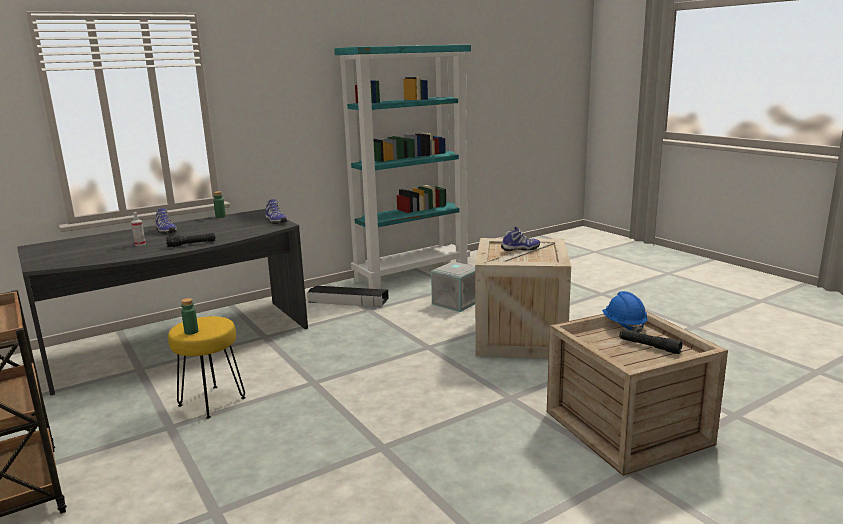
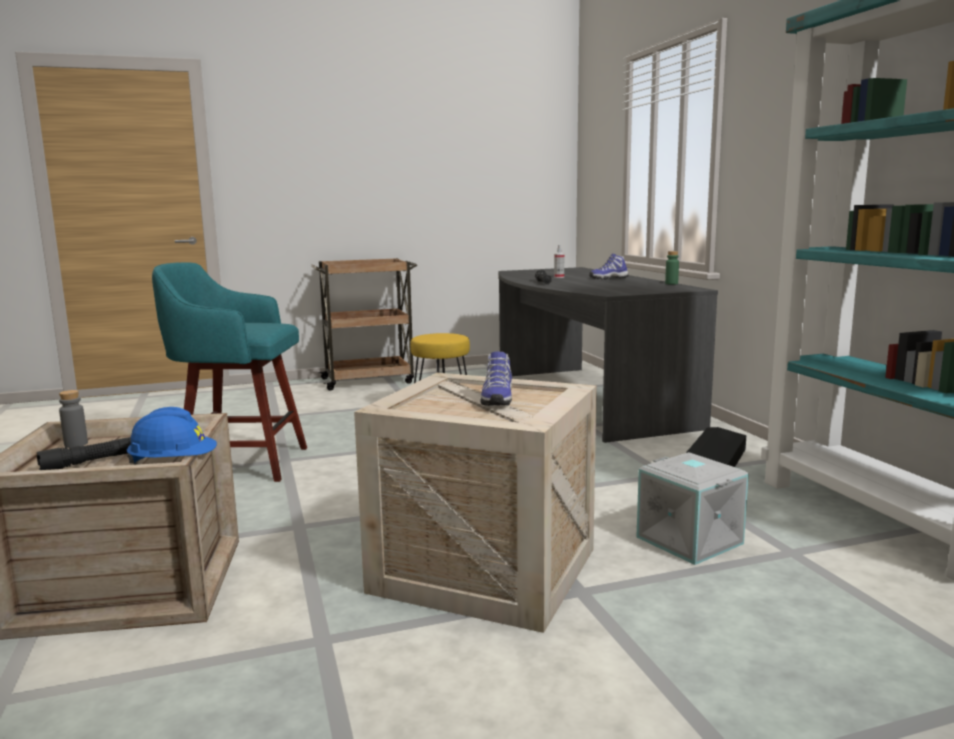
camera: 105 degrees right, 5 degrees down
green bottle [181,298,198,335] -> none
shoe [266,199,288,224] -> none
none -> grey bottle [59,390,88,448]
none -> turquoise stool [152,262,307,482]

